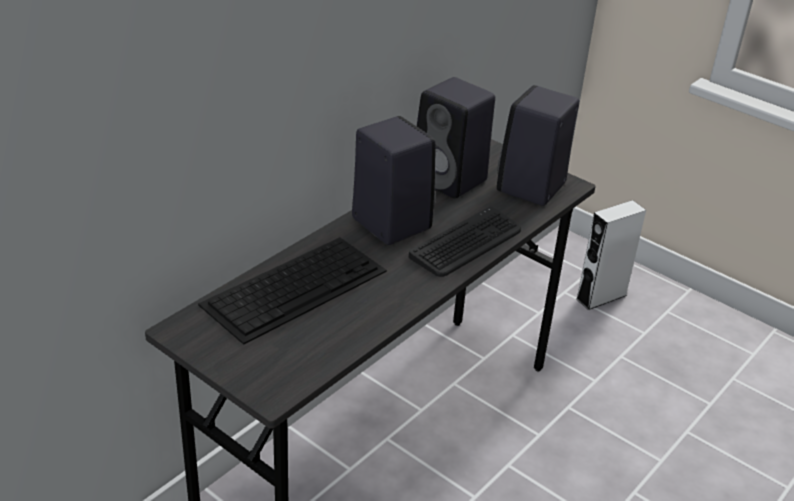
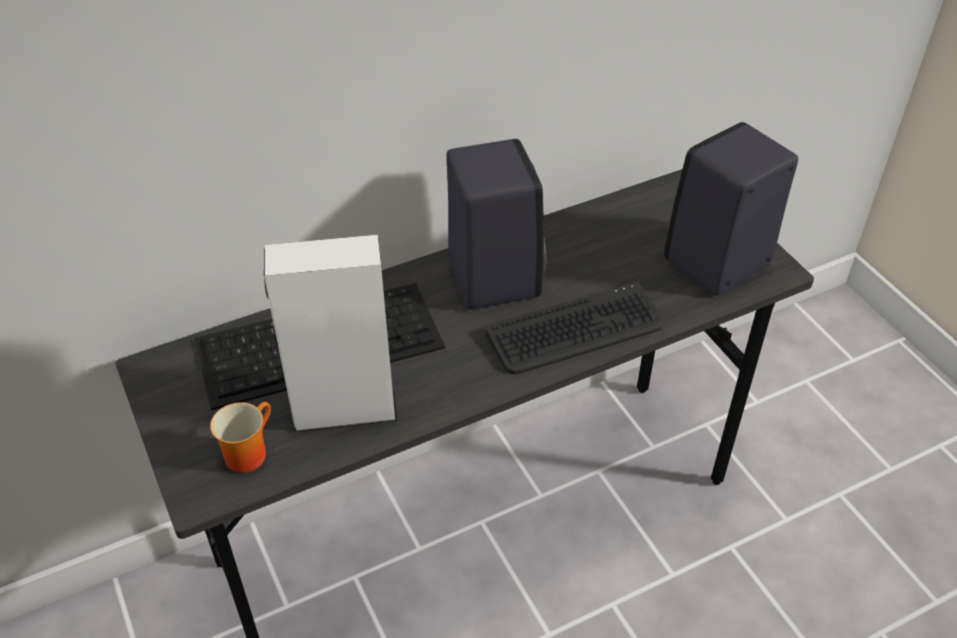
camera: 25 degrees right, 10 degrees up
black speaker [417,77,495,199] -> none
white speaker [576,200,646,310] -> white speaker moved to [264,235,398,432]
none -> mug [210,402,271,473]

